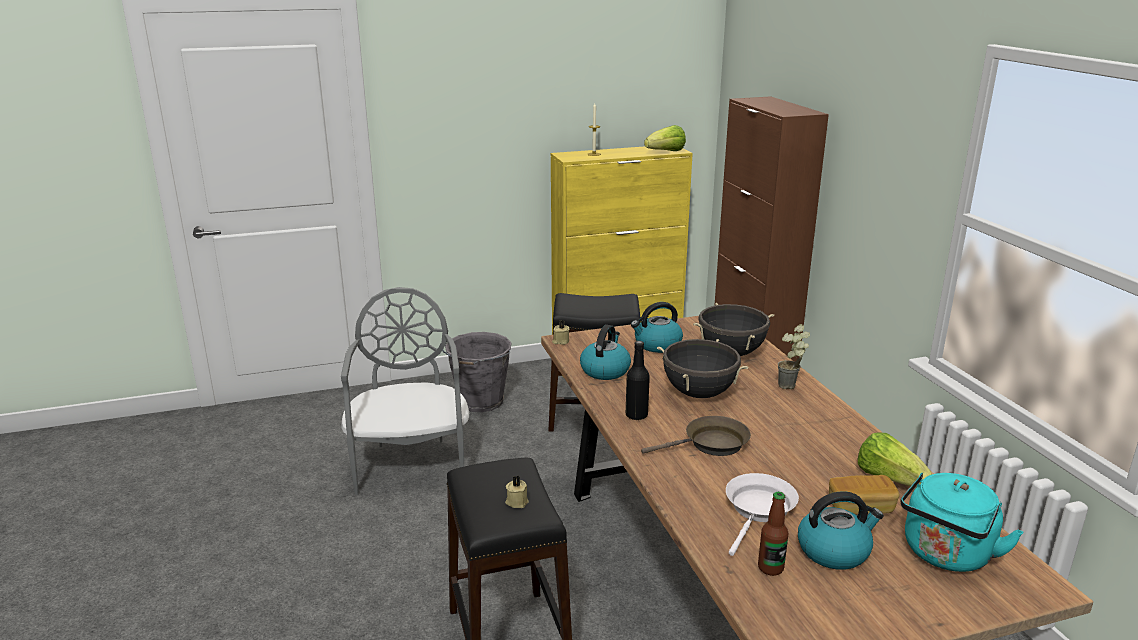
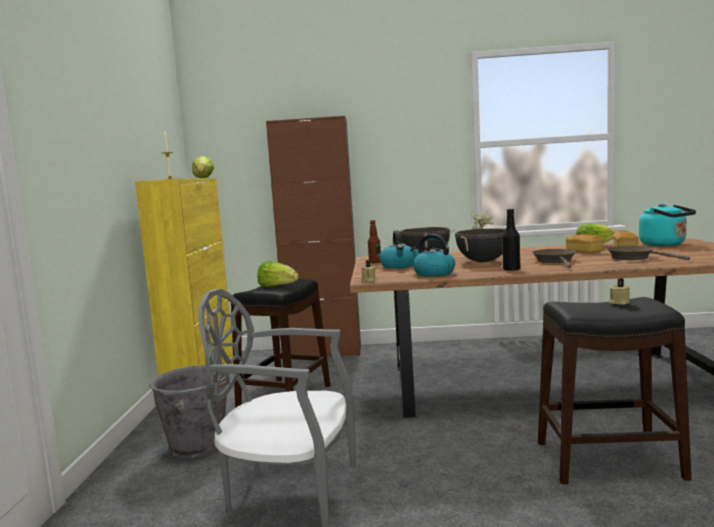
camera: 70 degrees left, 15 degrees down
white frying pan [726,473,799,556] -> brown frying pan [607,246,690,260]
bottle [758,492,788,576] -> bottle moved to [368,220,381,263]
kettle [798,491,884,570] -> none
none -> lettuce [257,261,299,287]
none -> bread [566,234,603,253]

